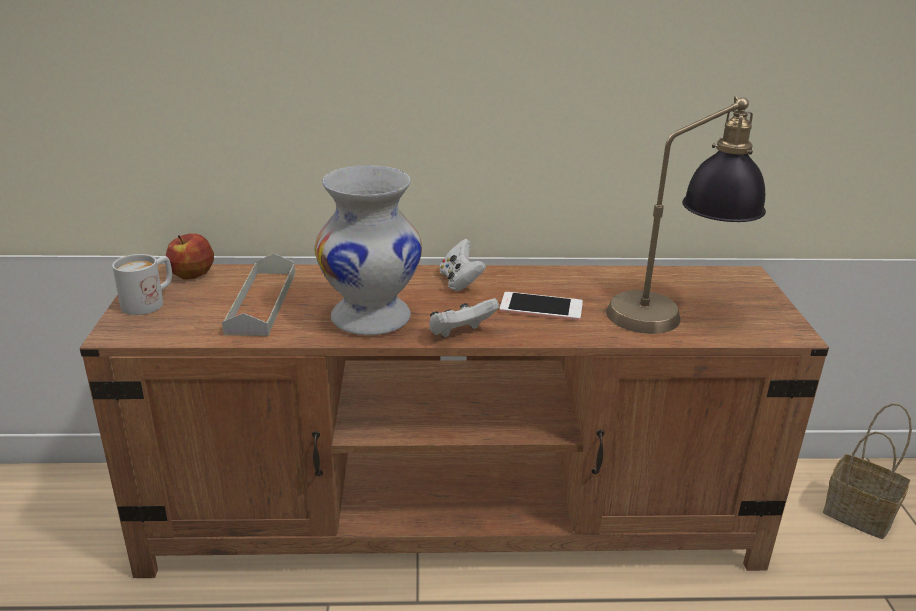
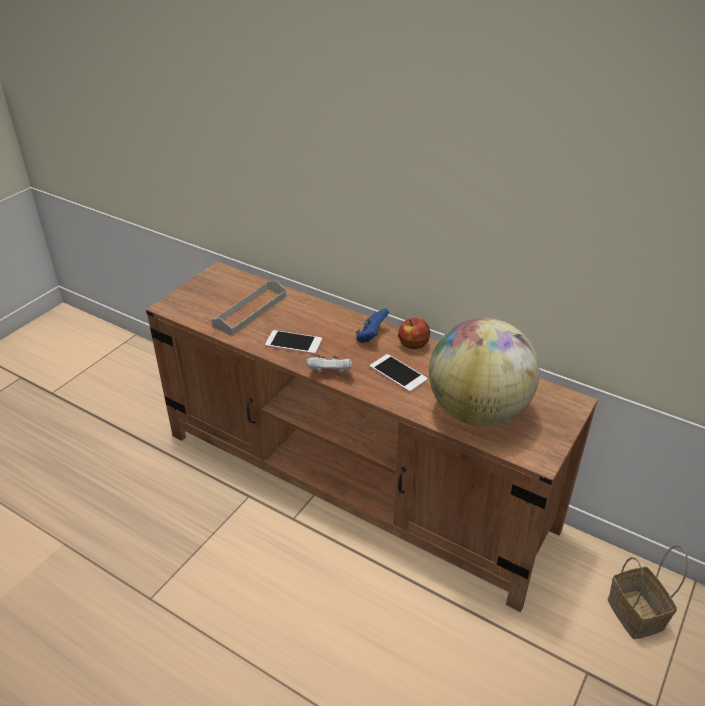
camera: 35 degrees right, 10 degrees up
white mug [112,254,172,315] -> none
apple [166,233,214,279] -> apple moved to [398,318,430,349]
white vase [315,165,422,335] -> phone [265,330,322,354]
white game controller [440,239,486,291] -> blue game controller [356,309,389,343]
table lamp [606,96,766,334] -> globe [429,318,539,427]

